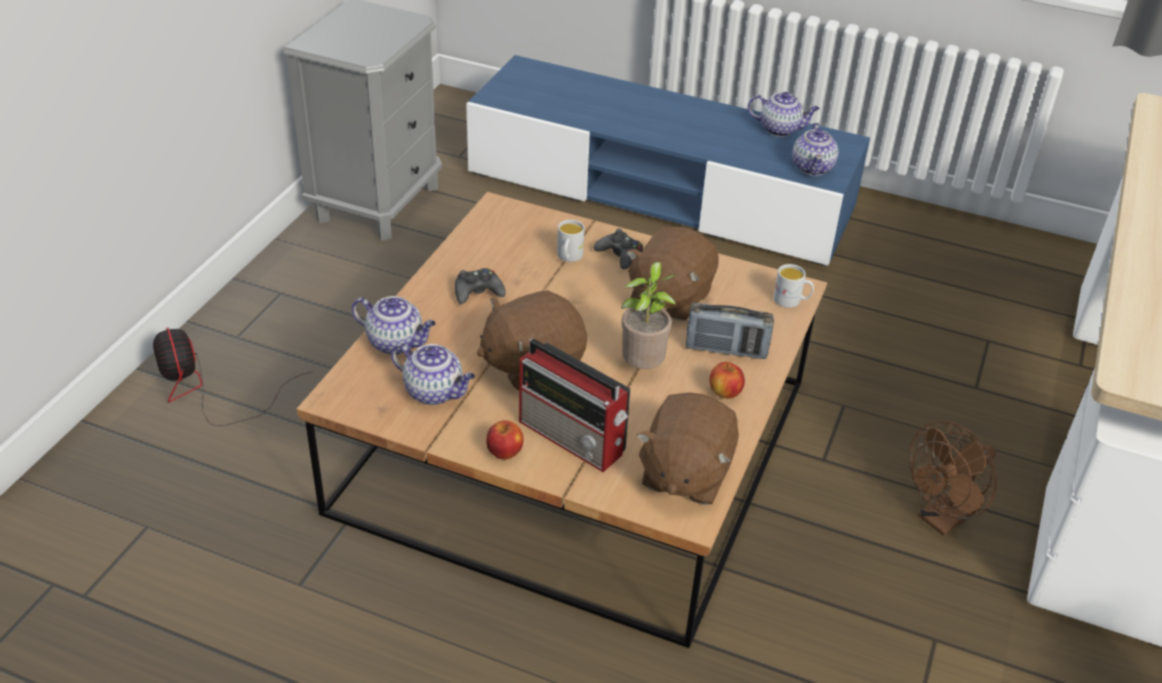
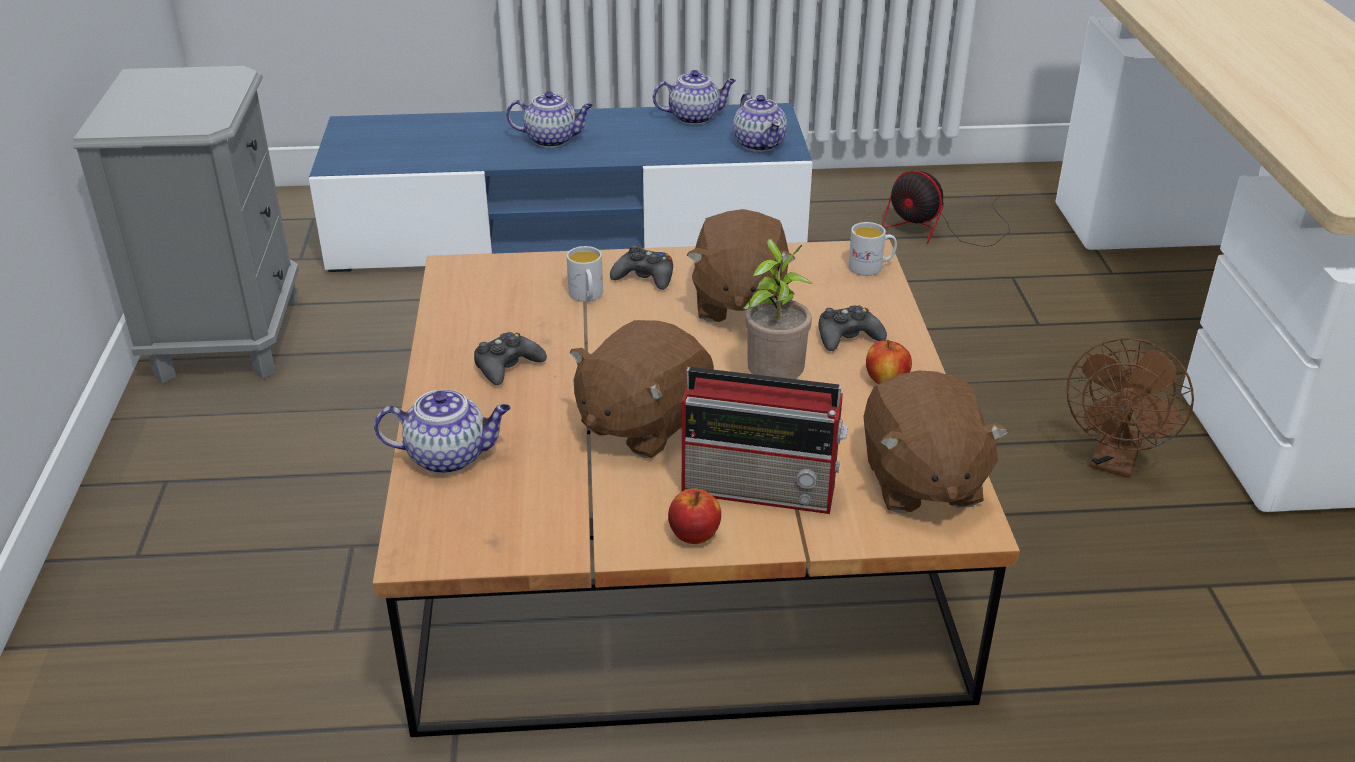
camera: 25 degrees left, 5 degrees down
fan [153,328,311,426] -> fan moved to [882,171,1010,247]
teapot [391,343,475,405] -> teapot moved to [506,91,593,147]
radio [686,303,774,359] -> black game controller [818,305,887,351]

